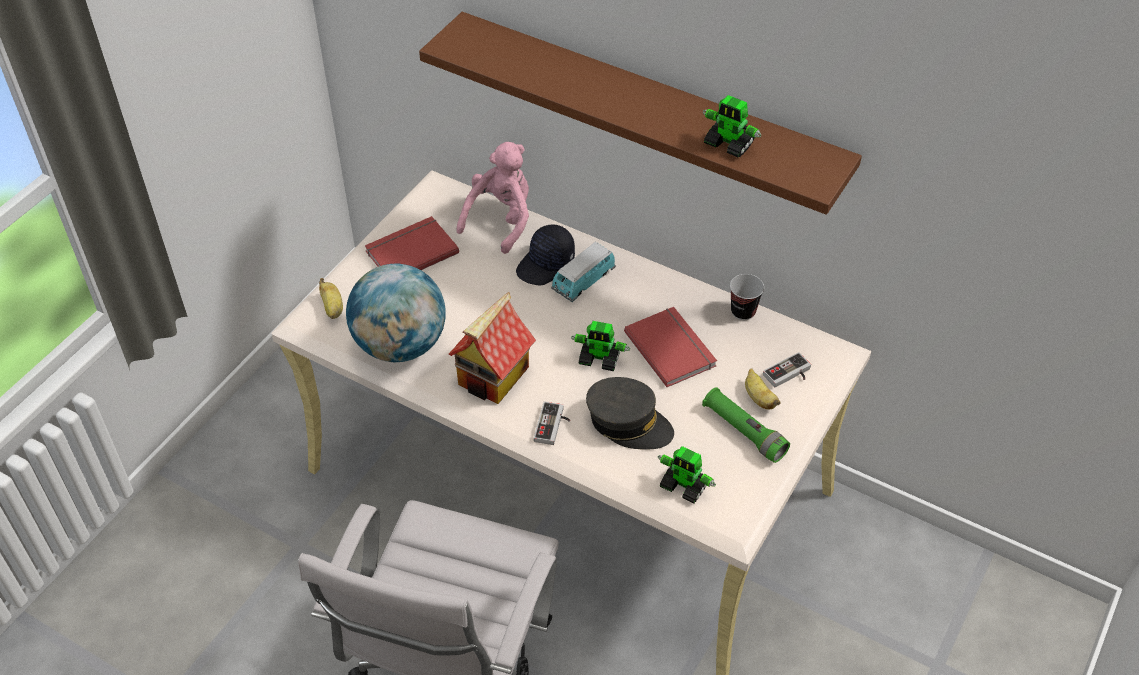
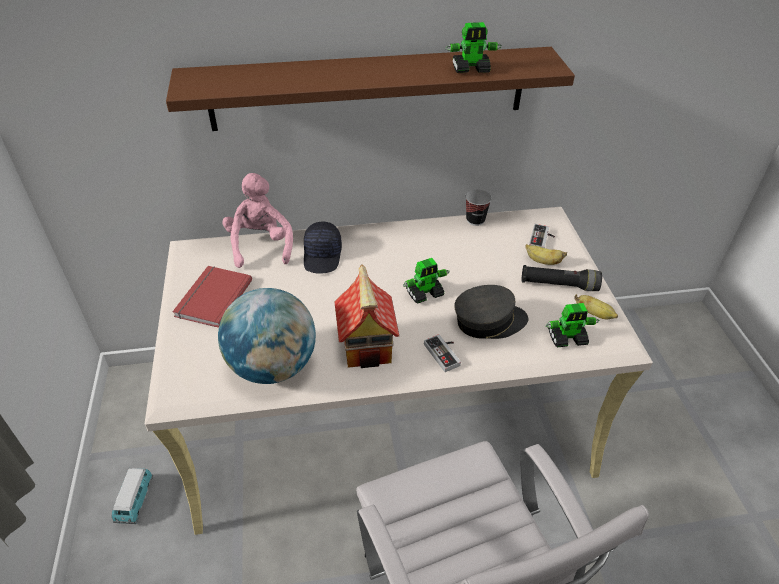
camera: 40 degrees left, 5 degrees down
banana [319,278,343,319] -> banana moved to [574,294,618,320]
toy car [551,242,616,302] -> toy car moved to [112,468,153,524]
red book [624,307,717,387] -> none
green flashlight [702,387,790,463] -> black flashlight [522,265,602,291]

